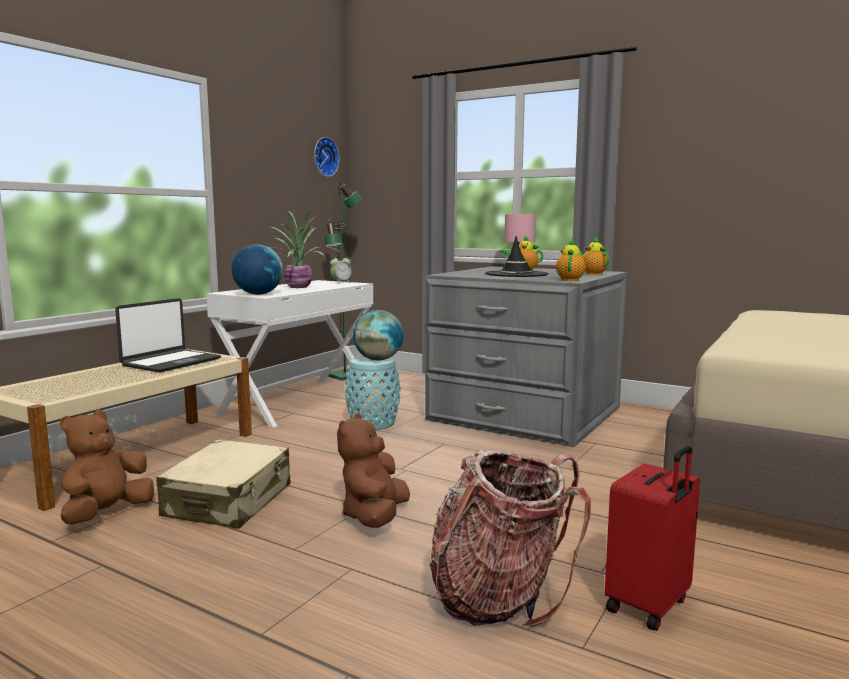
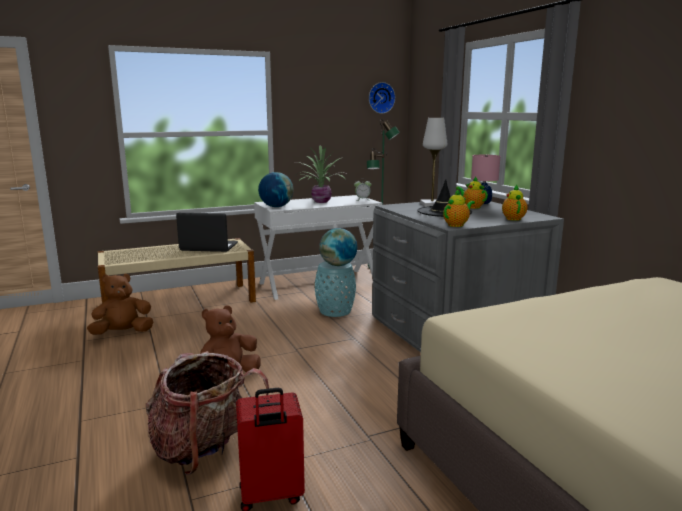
camera: 35 degrees right, 5 degrees up
laptop [115,298,221,373] -> laptop turned 150 degrees counterclockwise [176,213,238,252]
beige suitcase [156,440,290,529] -> none
none -> white table lamp [420,118,447,207]

